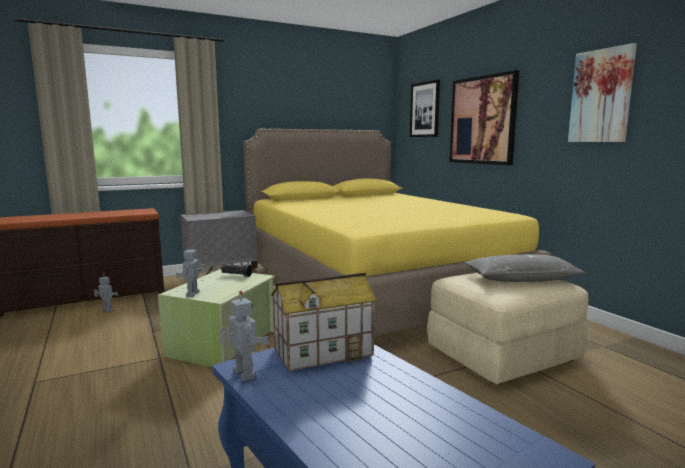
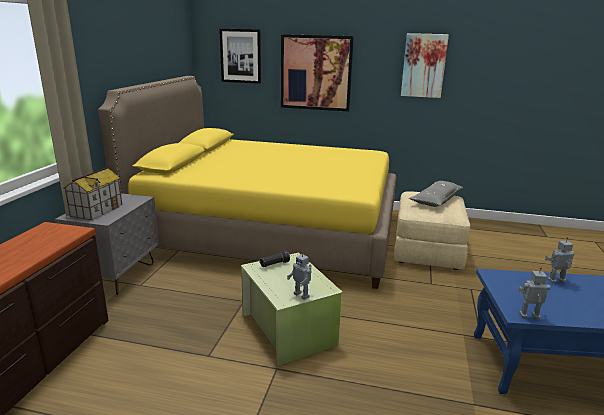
camera: 50 degrees left, 10 degrees up
toy robot [94,273,118,312] -> toy robot moved to [545,237,574,283]
toy house [271,272,377,372] -> toy house moved to [63,167,122,220]

